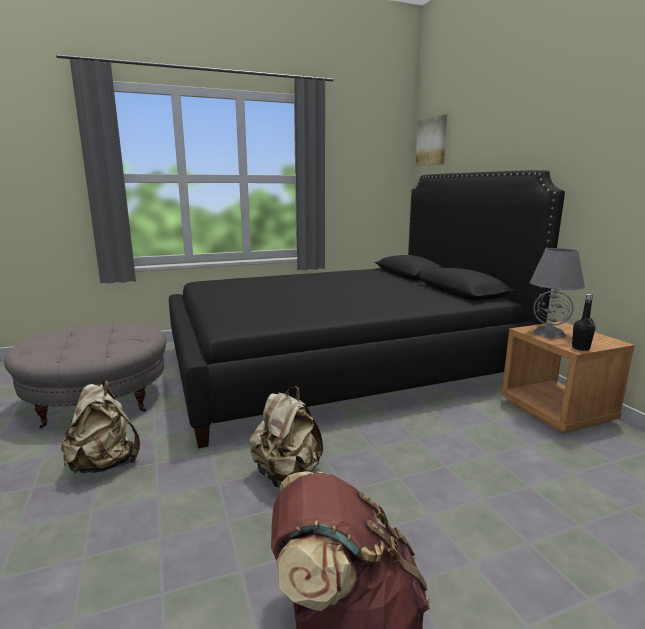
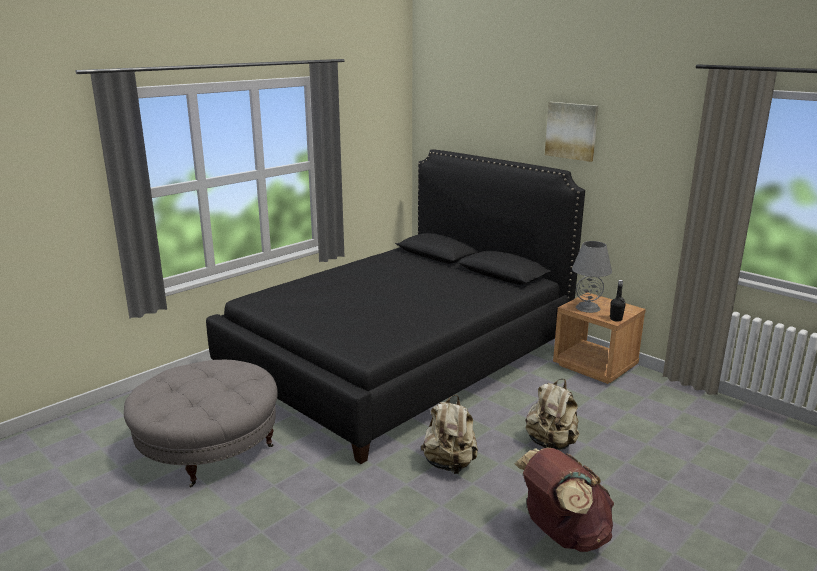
camera: 25 degrees left, 5 degrees up
beige backpack [61,381,140,474] -> beige backpack moved to [525,379,579,450]
picture [416,114,447,166] -> picture moved to [545,102,598,162]

